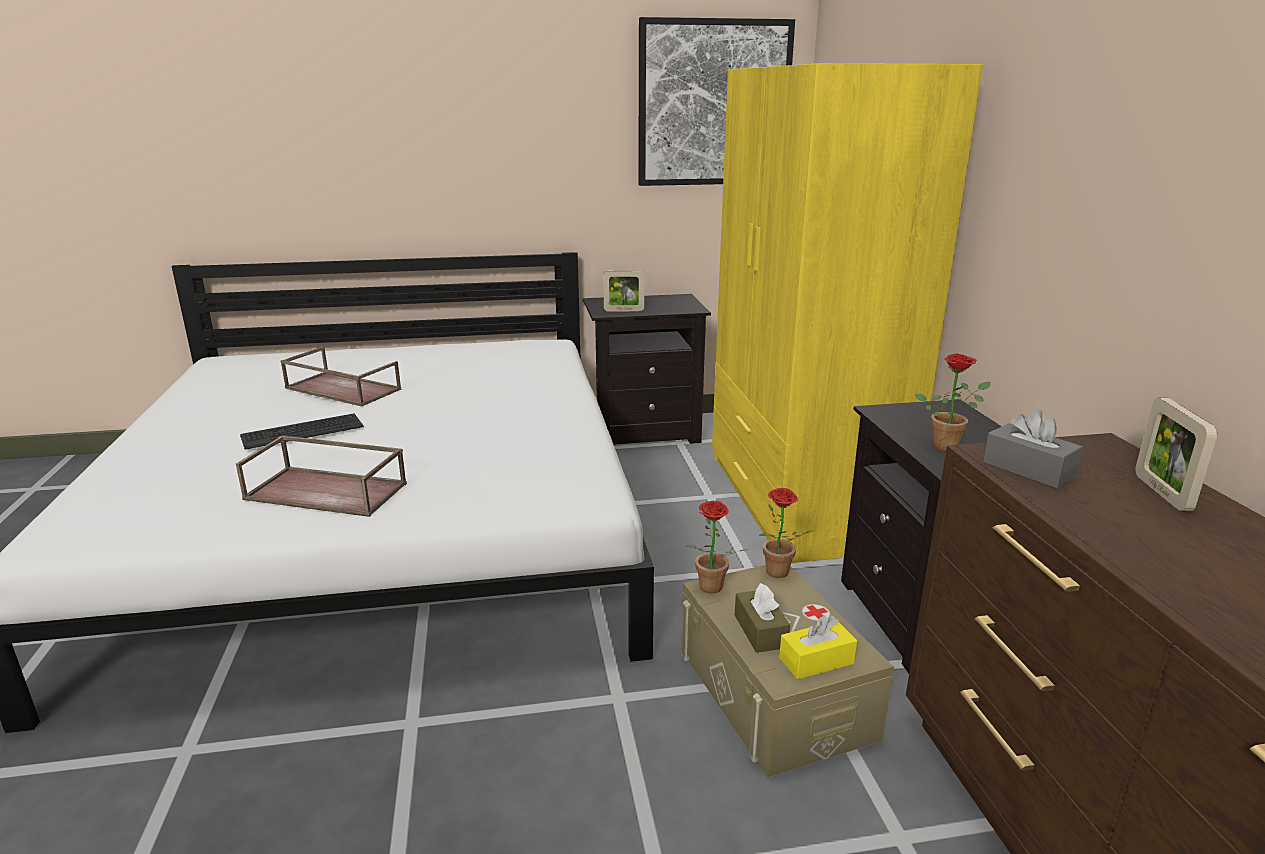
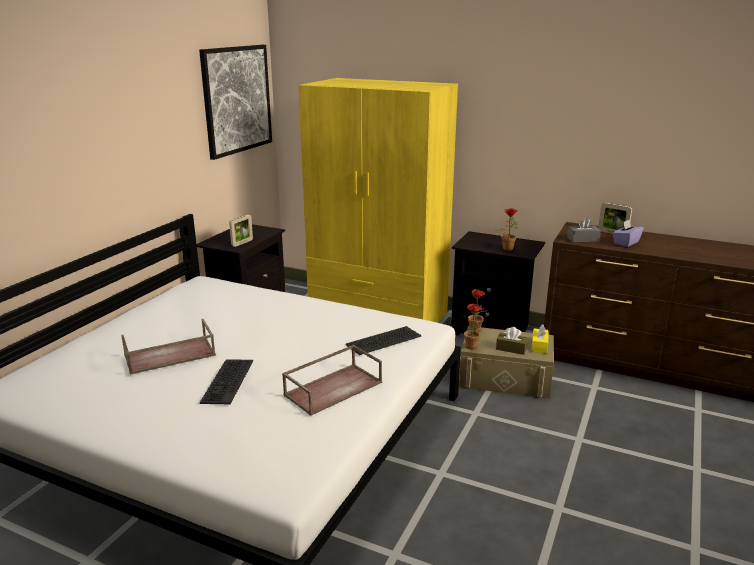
camera: 55 degrees left, 0 degrees up
none -> keyboard [346,326,421,355]
none -> purple tissue box [613,220,643,247]

